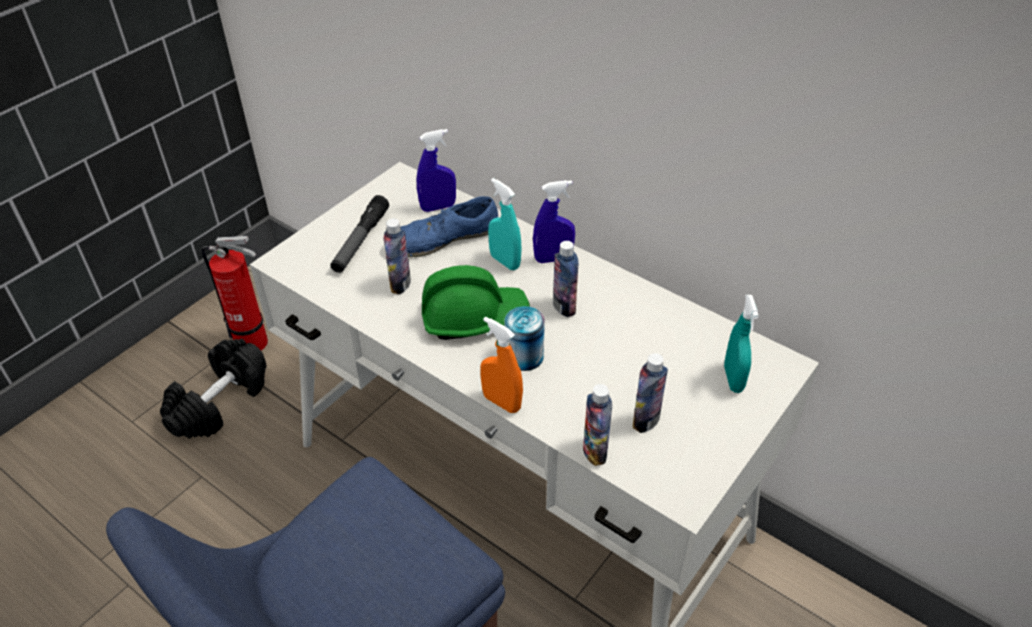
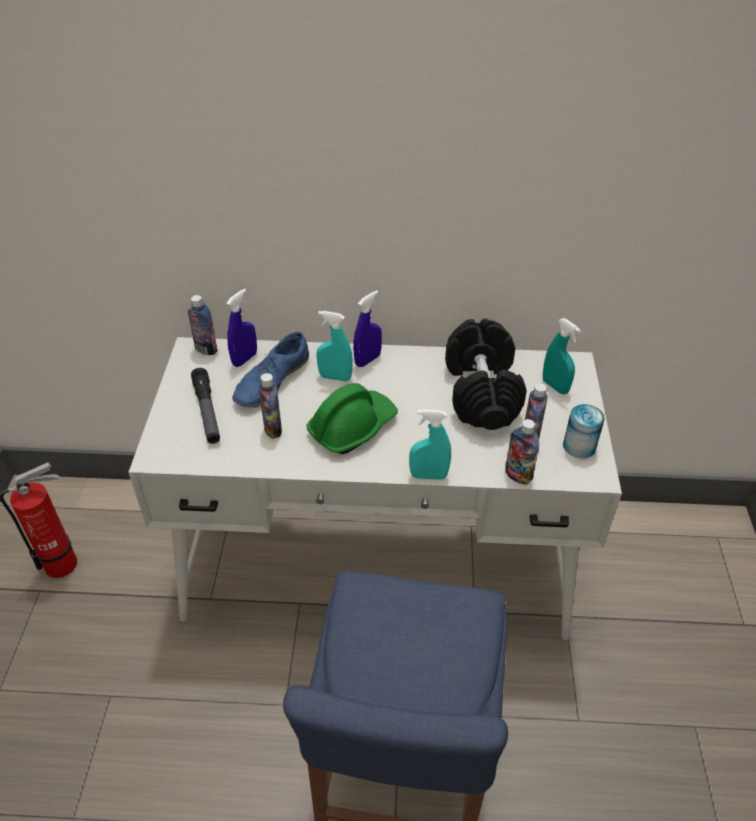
camera: 35 degrees left, 0 degrees up
black dumbbell [160,339,267,439] -> black dumbbell moved to [445,319,527,430]
orange spray bottle [481,317,523,413] -> turquoise spray bottle [409,409,451,480]
can [504,306,545,371] -> can moved to [563,404,605,458]
bottle [553,241,578,317] -> bottle moved to [188,295,217,355]

